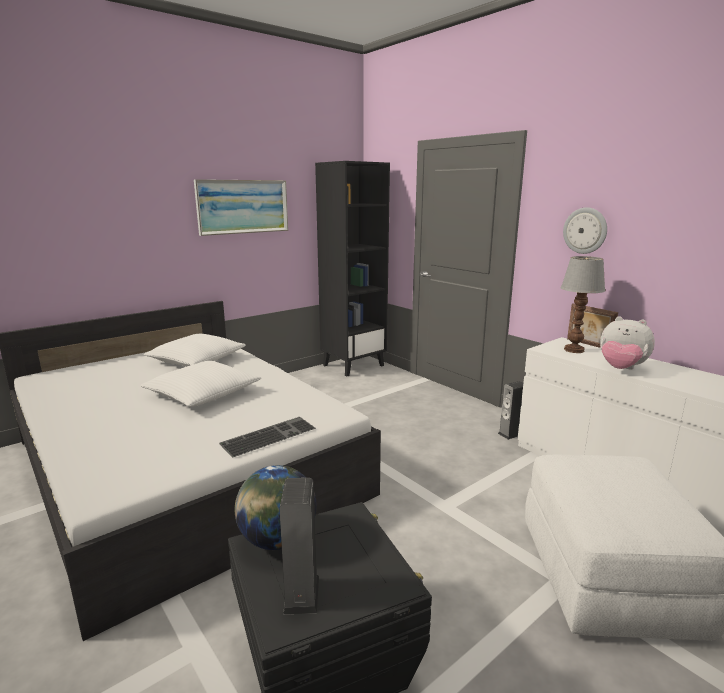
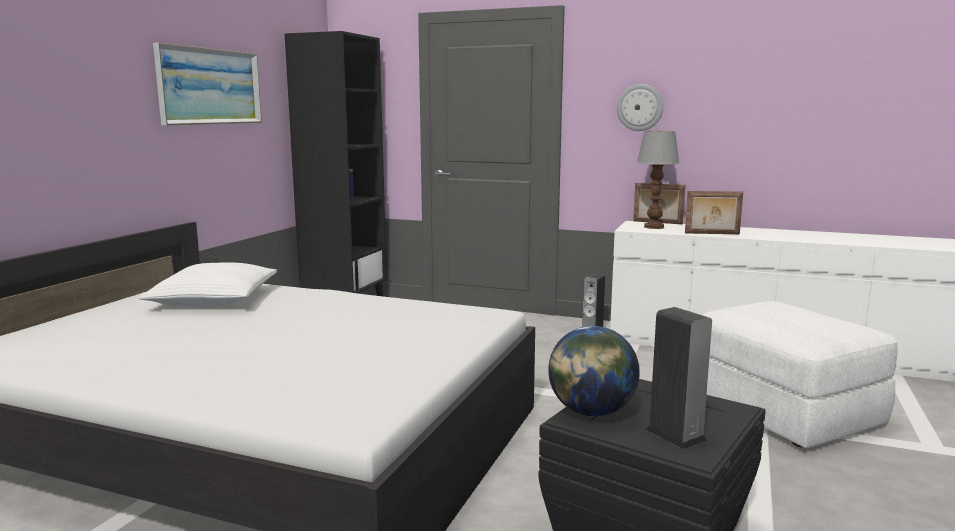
camera: 30 degrees left, 5 degrees down
white pillow [140,361,261,407] -> none
keyboard [219,417,316,457] -> none
plush toy [600,316,655,369] -> picture frame [685,191,743,234]

